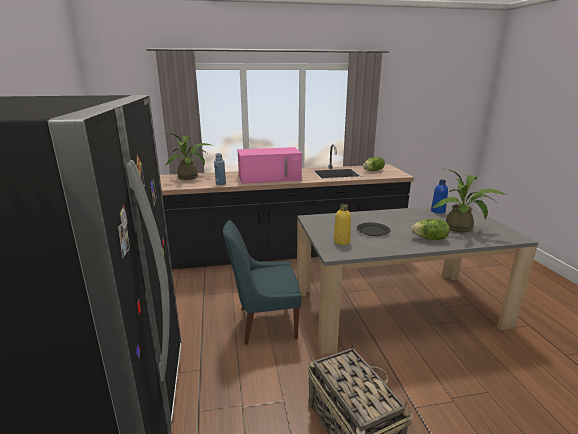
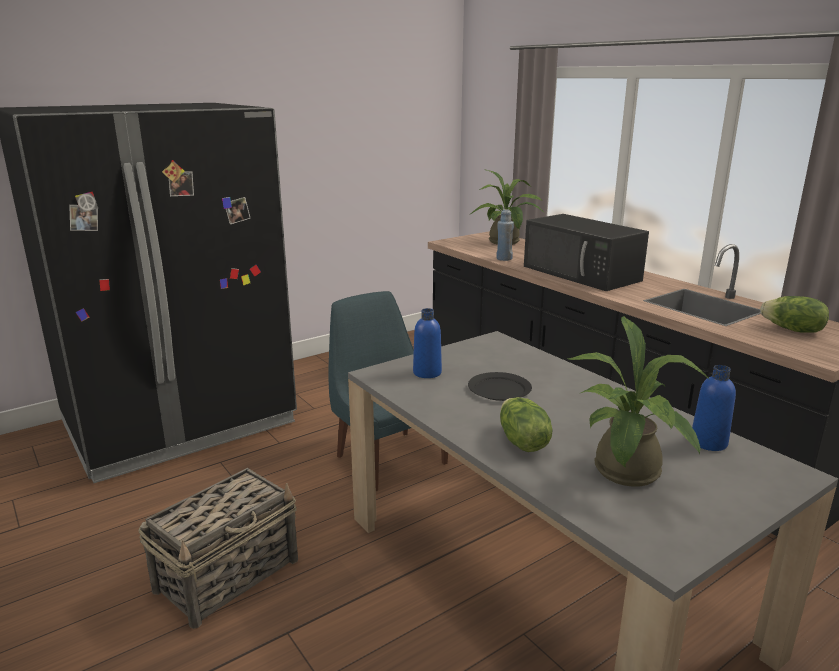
camera: 65 degrees right, 0 degrees up
pink microwave [238,147,302,184] -> black microwave [524,214,649,291]
yellow bottle [334,204,351,245] -> blue bottle [413,308,442,378]

